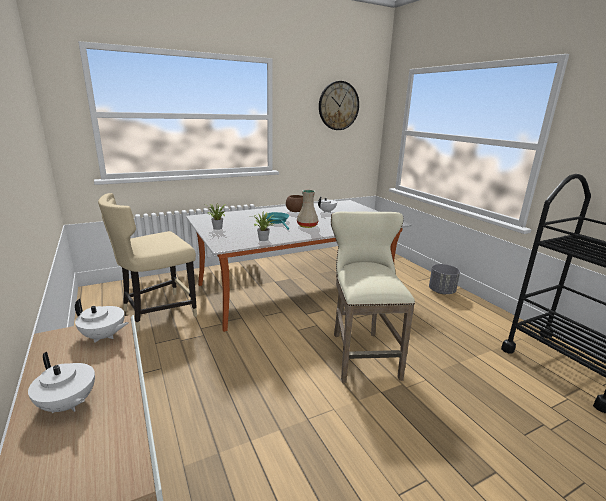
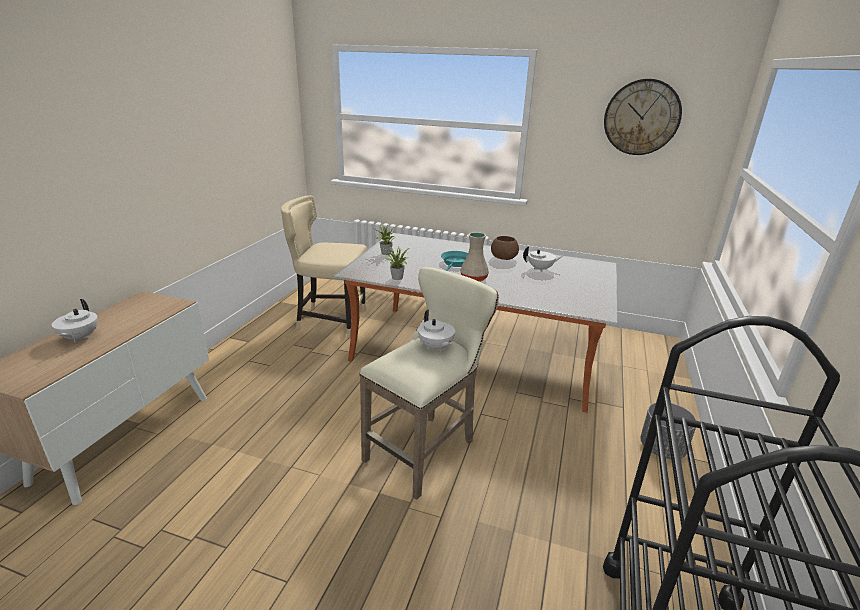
camera: 45 degrees right, 5 degrees up
white teapot [75,299,128,343] -> white teapot moved to [418,310,455,352]

